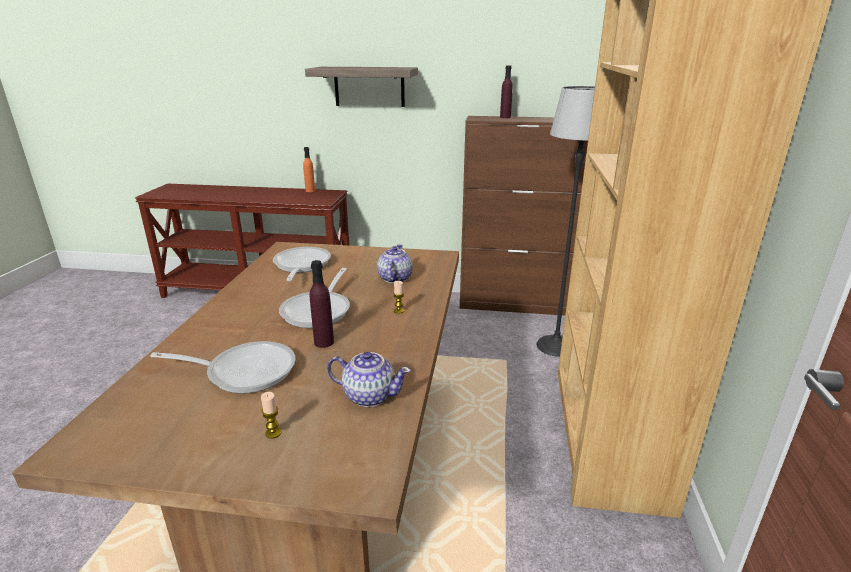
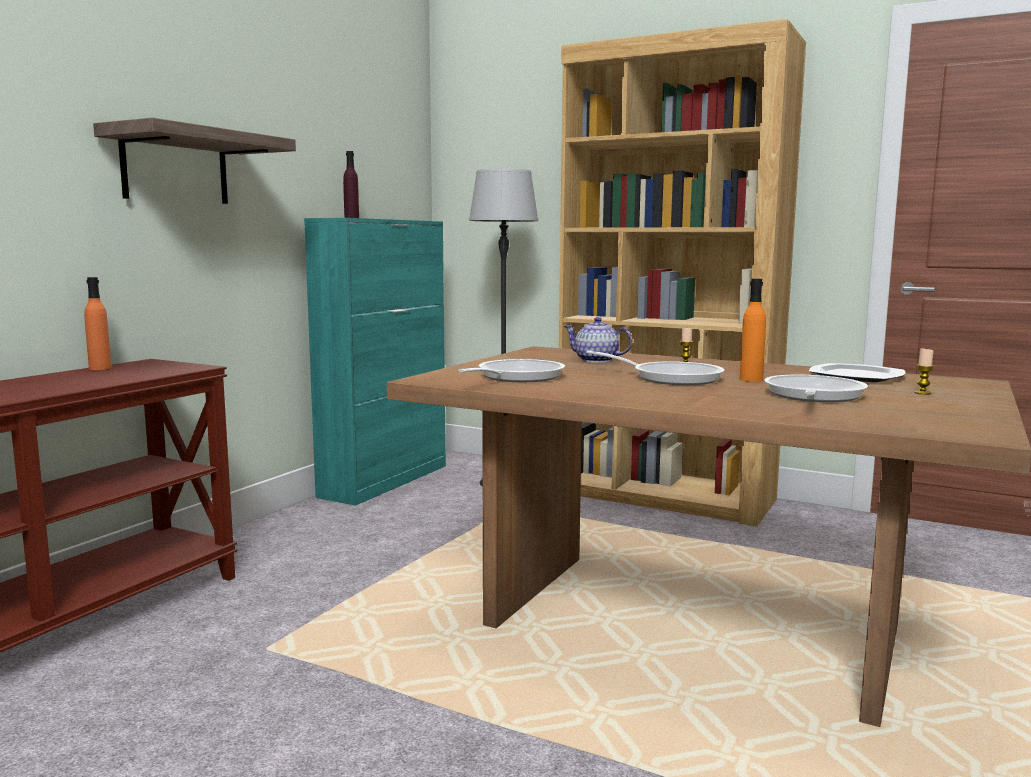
camera: 70 degrees left, 15 degrees down
frying pan [273,247,331,281] -> frying pan turned 105 degrees clockwise [458,359,565,382]
purple bottle [310,260,334,348] -> orange bottle [740,279,766,382]
teapot [327,352,411,407] -> plate [809,363,906,382]
brown cabinet [460,116,588,316] -> turquoise cabinet [304,218,446,506]

